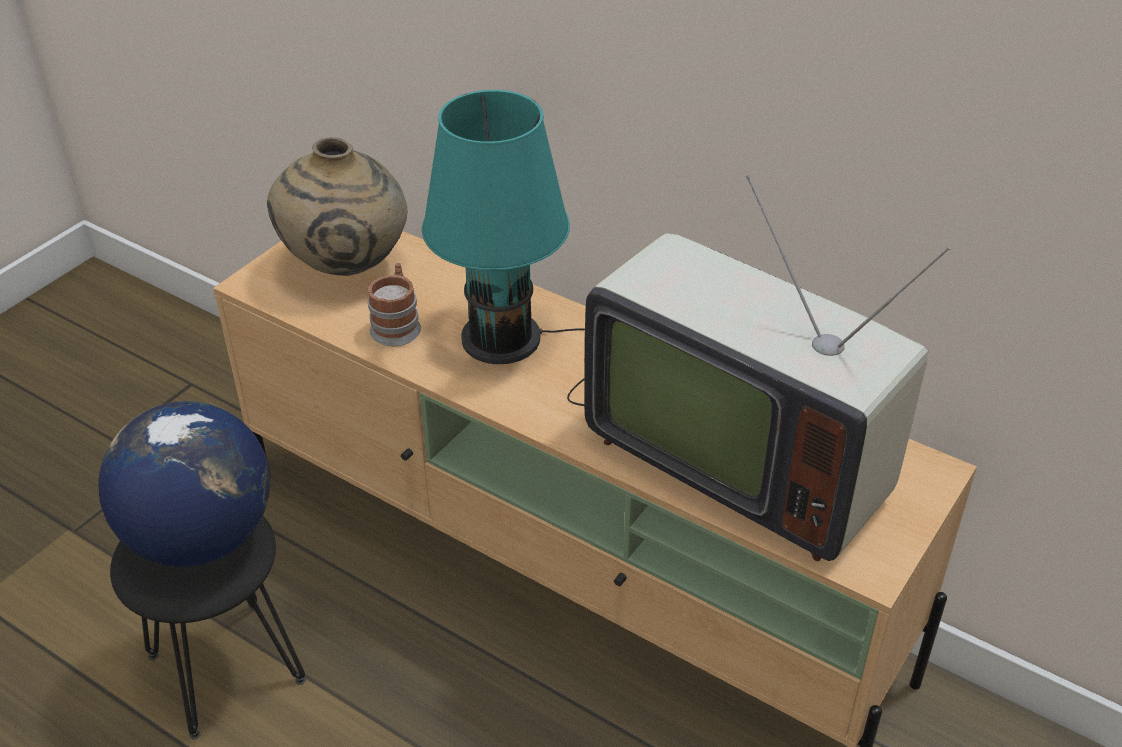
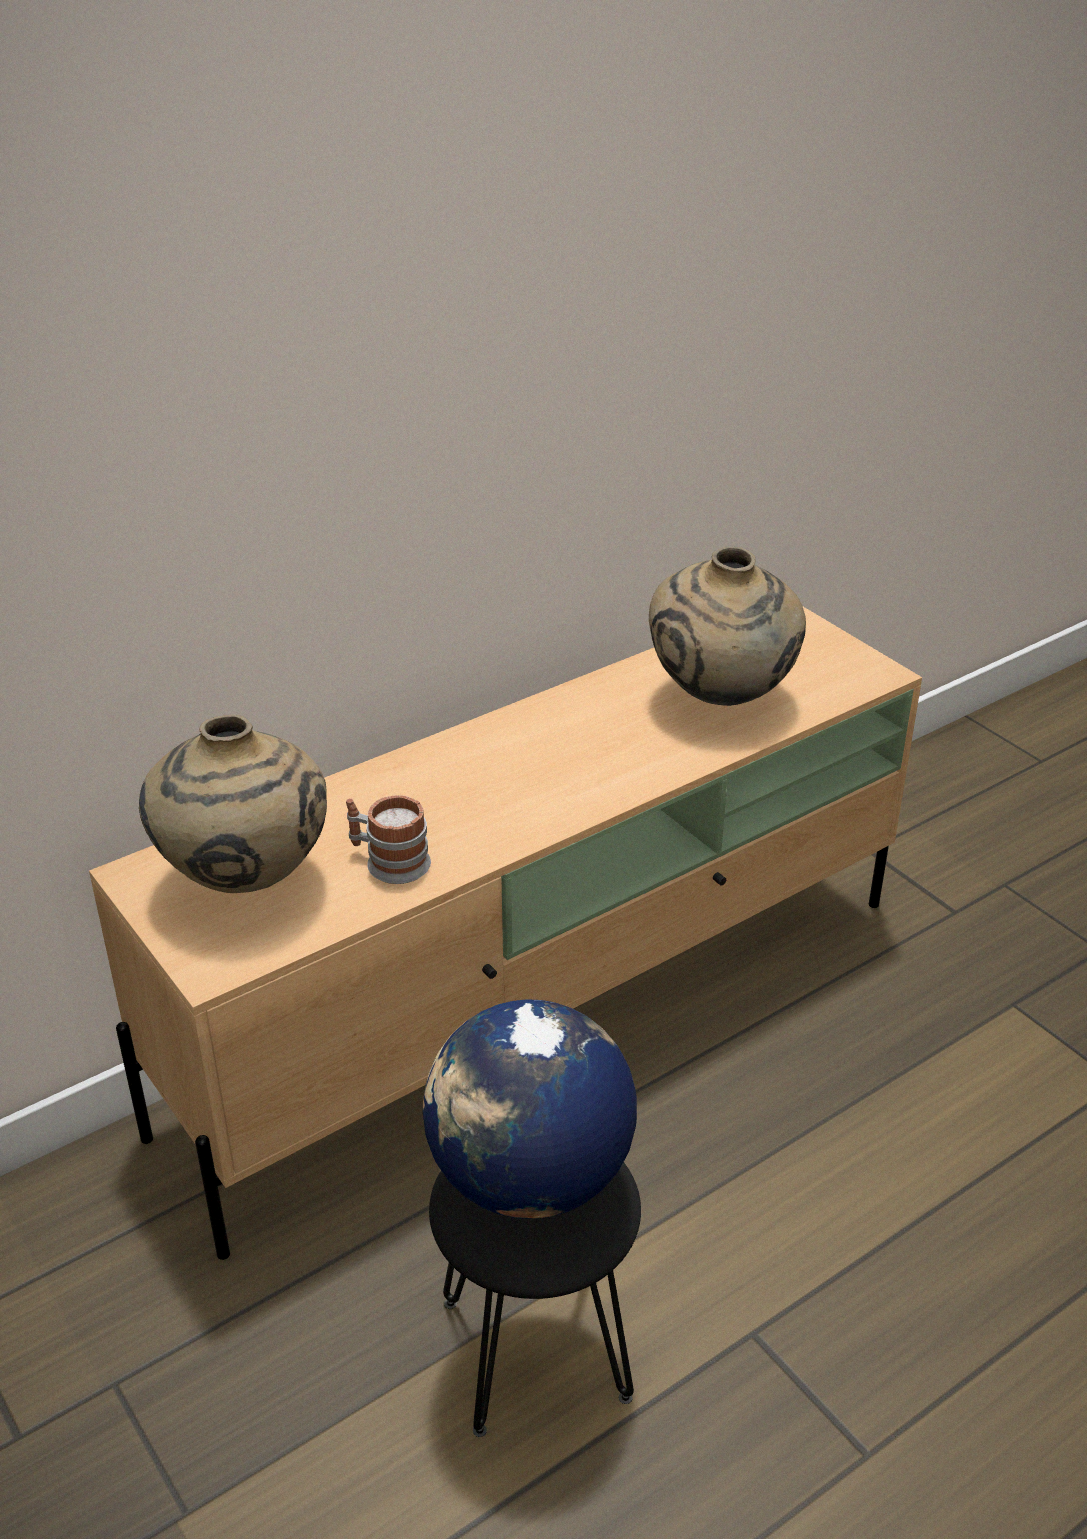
camera: 70 degrees left, 5 degrees down
turquoise table lamp [422,90,585,406] -> none
television [584,175,951,561] -> beige vase [649,547,806,706]

